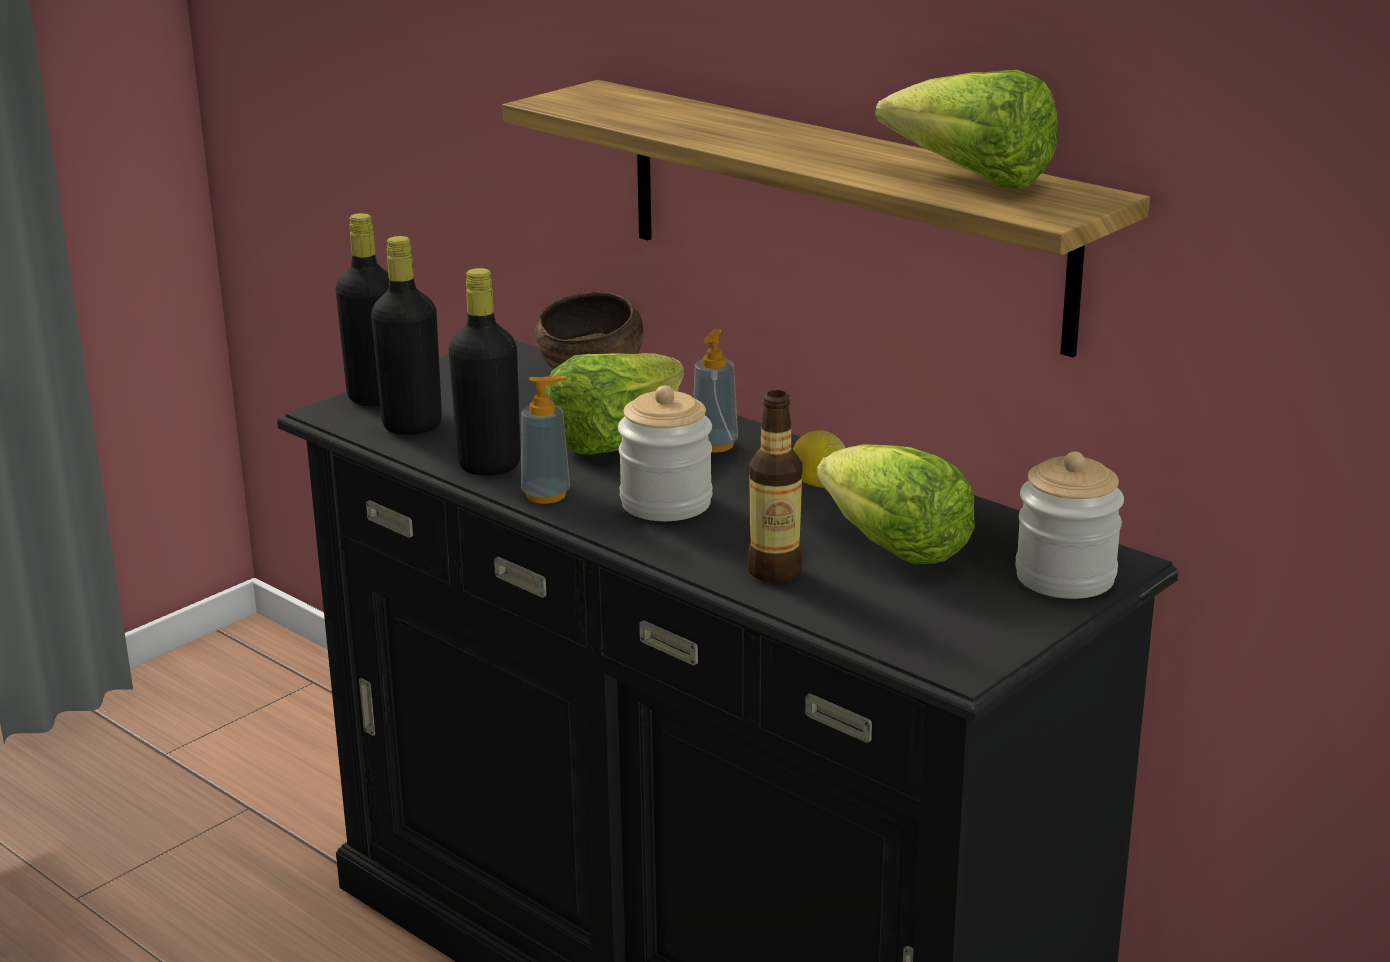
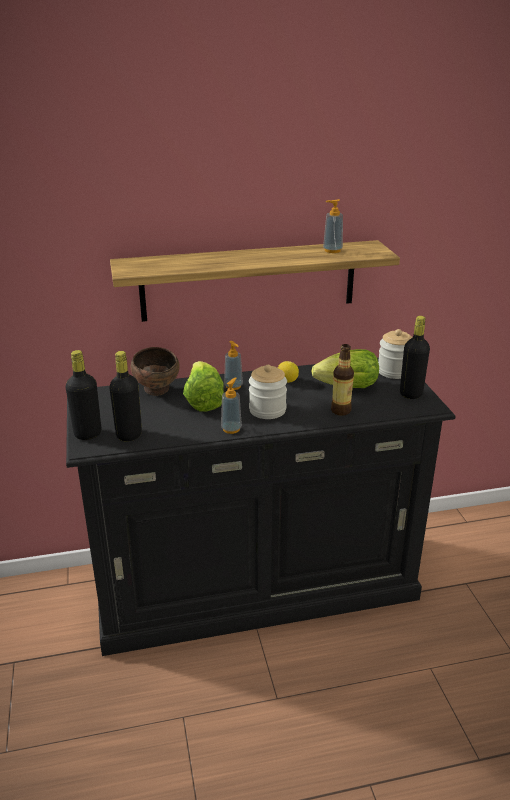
camera: 55 degrees left, 5 degrees up
black bottle [449,268,521,476] -> black bottle moved to [400,316,430,399]
lettuce [875,70,1058,188] -> soap dispenser [323,199,343,253]

